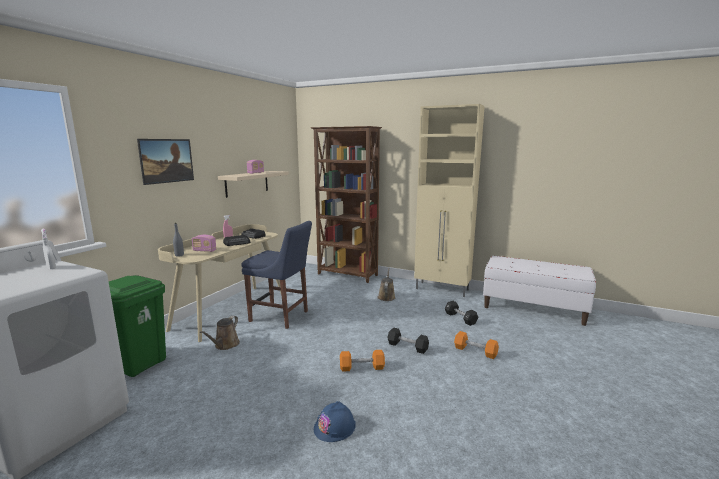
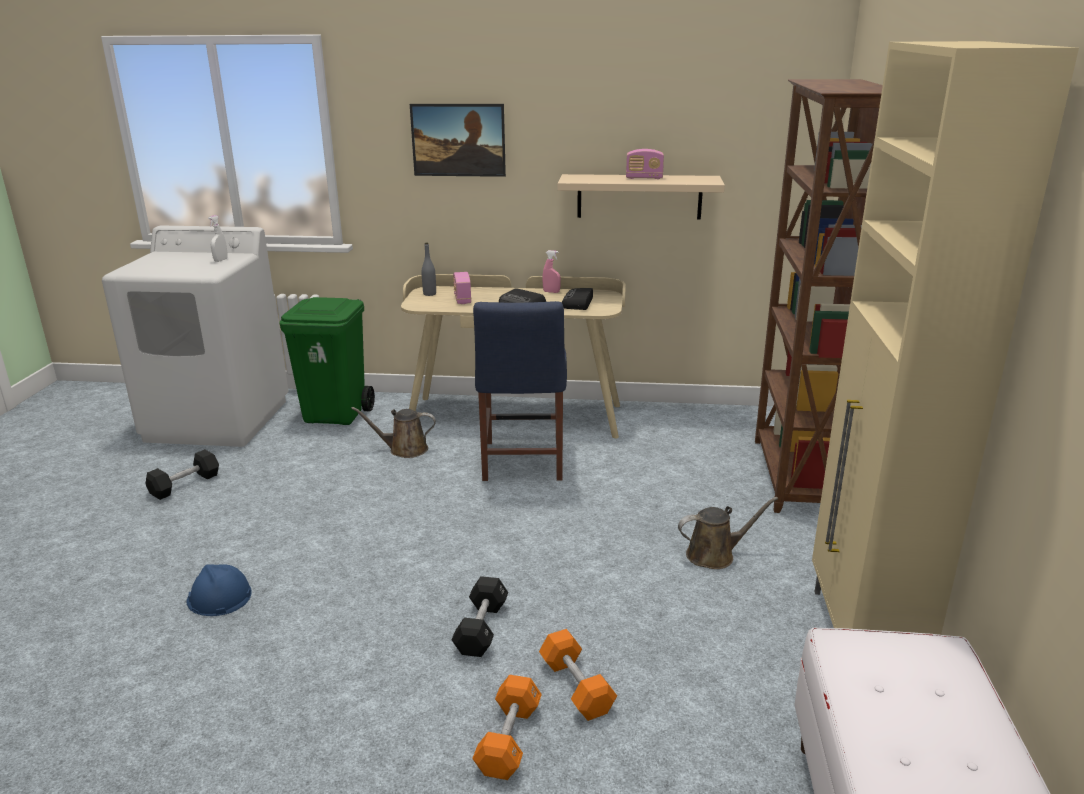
camera: 70 degrees right, 10 degrees up
orange dumbbell [340,350,385,372] -> orange dumbbell moved to [539,629,617,721]
black dumbbell [445,301,478,326] -> black dumbbell moved to [145,449,219,500]

